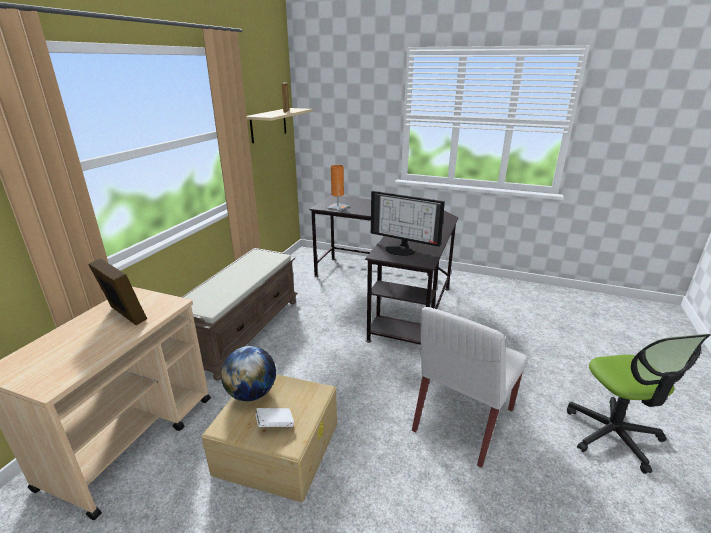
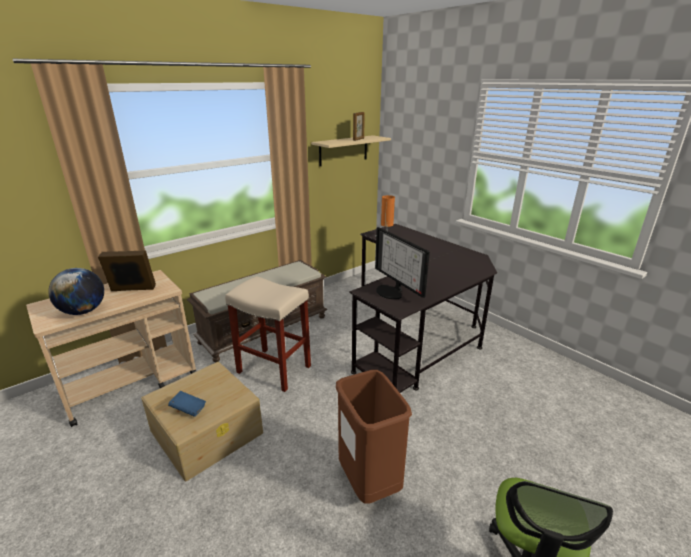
camera: 30 degrees right, 0 degrees up
picture frame [88,258,147,325] -> picture frame turned 75 degrees counterclockwise [98,250,156,291]
globe [221,346,276,401] -> globe moved to [48,268,104,315]
white book [255,408,294,427] -> blue book [168,391,206,417]
white chair [412,307,528,468] -> brown trash can [336,370,412,504]
none -> beige stool [225,276,311,392]

